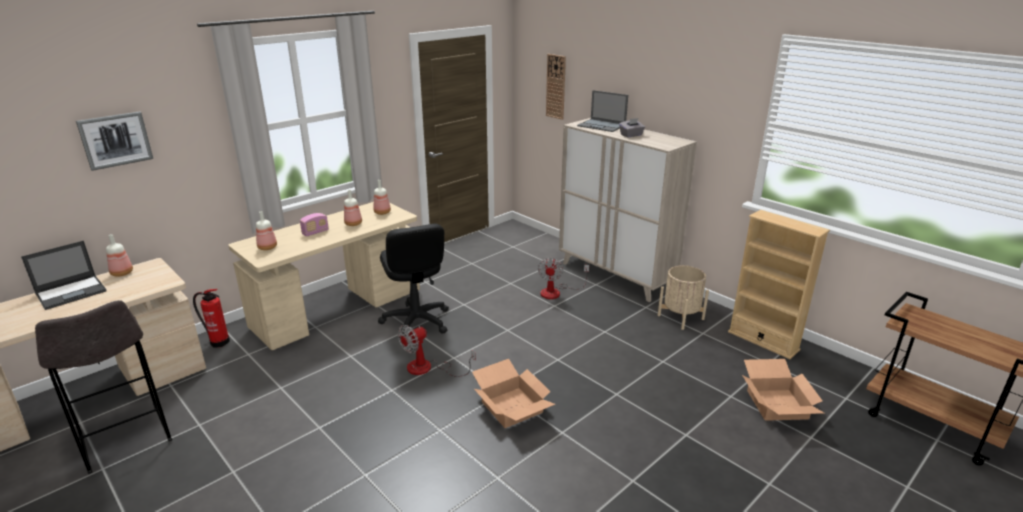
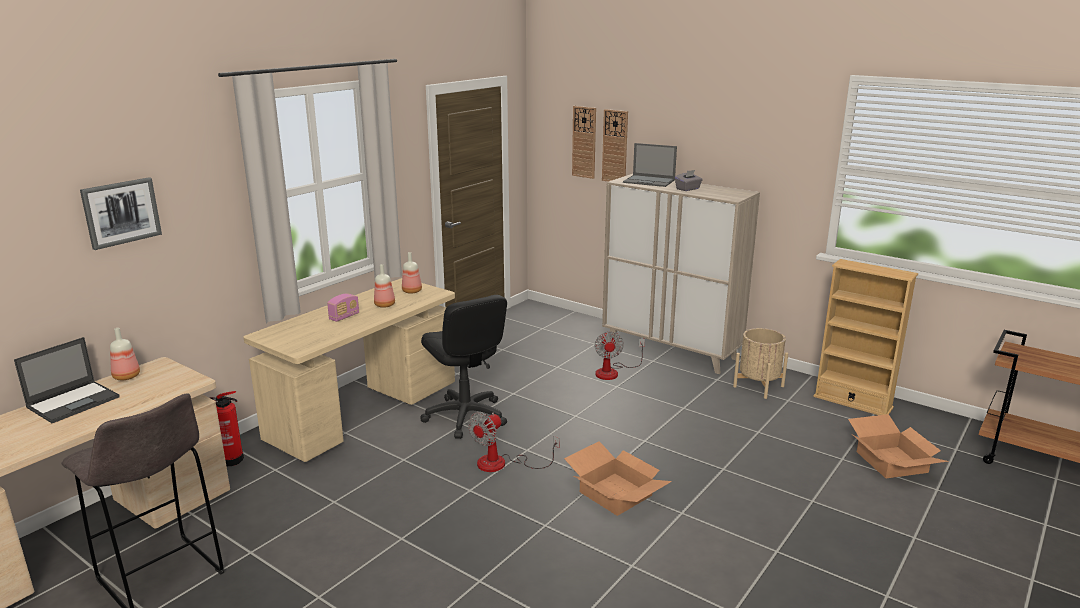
camera: 10 degrees left, 5 degrees down
bottle [256,211,277,250] -> none
none -> wall clock [602,109,628,182]

